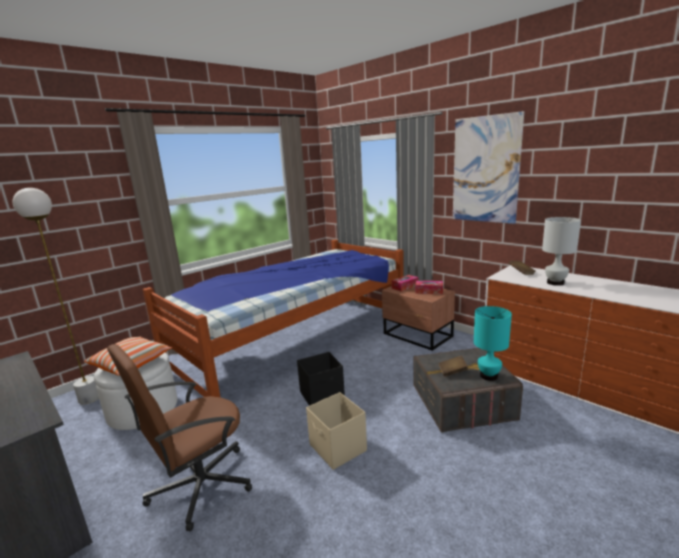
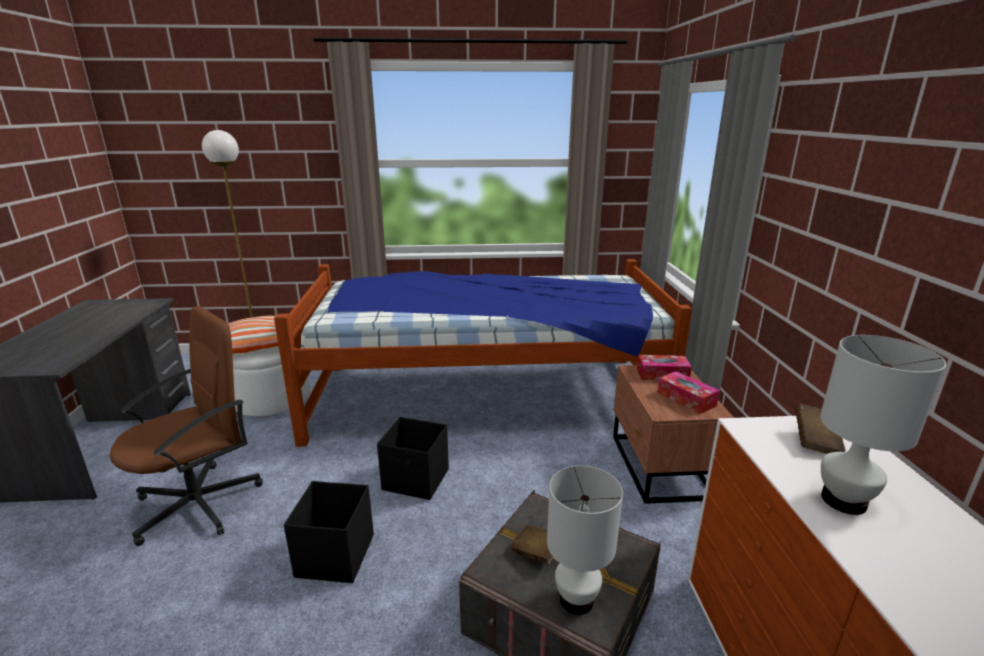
camera: 40 degrees right, 5 degrees up
brown office chair [107,344,252,531] -> brown office chair turned 135 degrees clockwise [110,306,263,546]
beige storage box [306,392,367,470] -> black storage box [284,481,374,583]
picture [453,111,524,224] -> none
turquoise table lamp [474,306,512,381] -> white table lamp [547,466,623,615]

